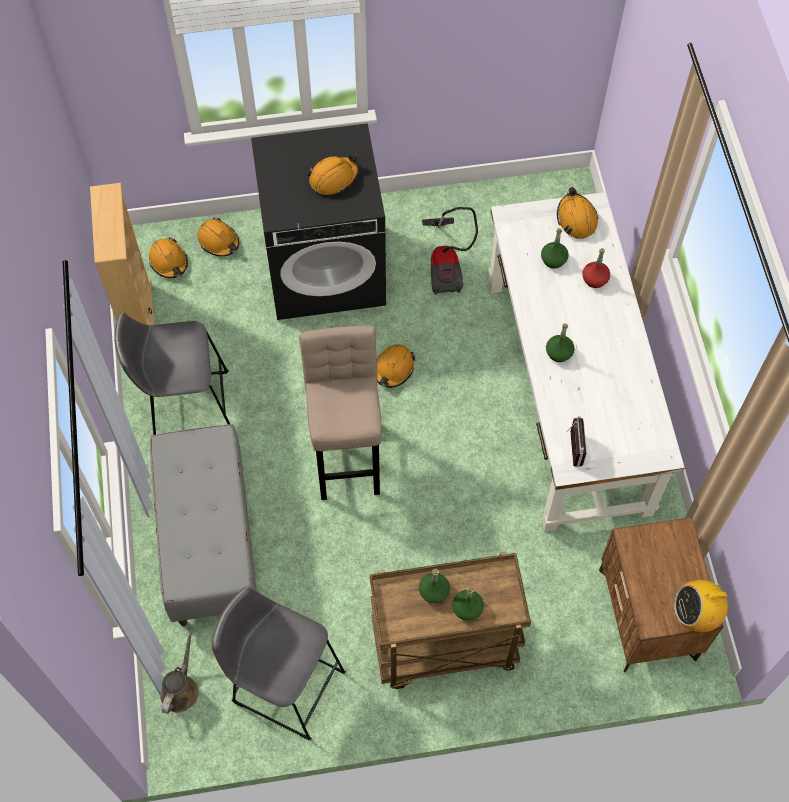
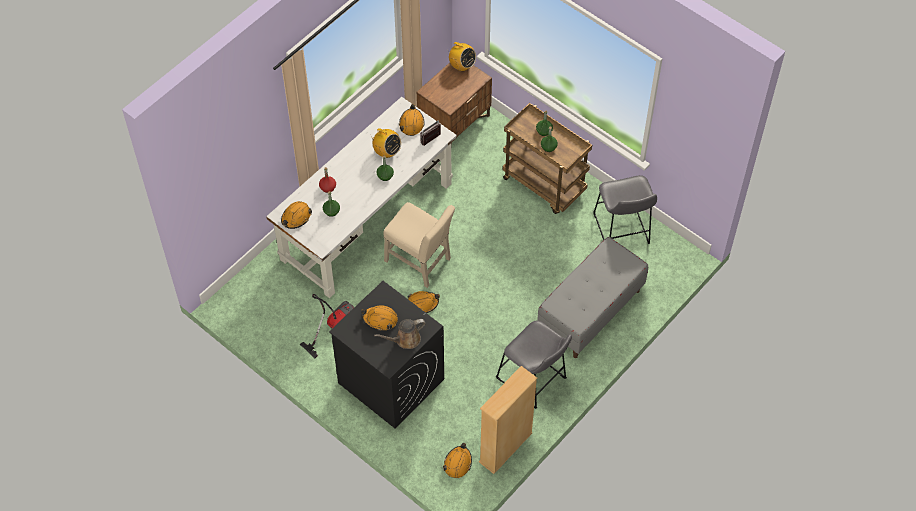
camera: 130 degrees left, 5 degrees down
brown watering can [160,628,199,714] -> brown watering can moved to [374,319,426,349]
orange hard hat [198,218,239,257] -> orange hard hat moved to [399,104,425,136]
beige stool [299,326,382,500] -> none
none -> radio [372,128,401,158]
none -> beige chair [383,202,455,288]

